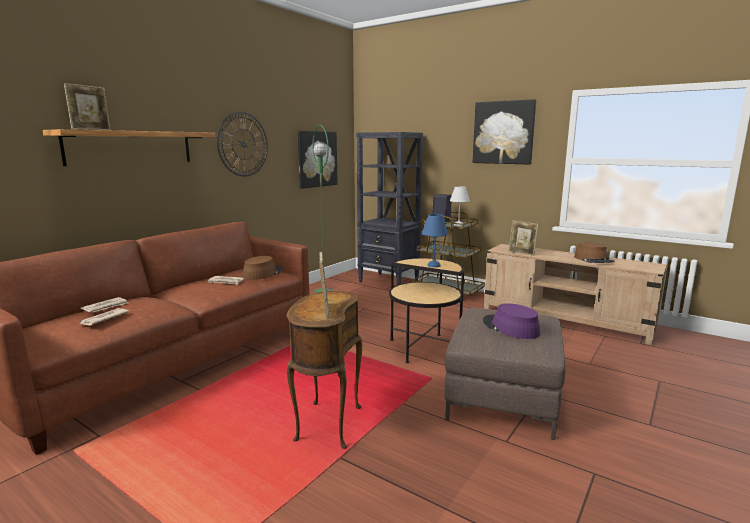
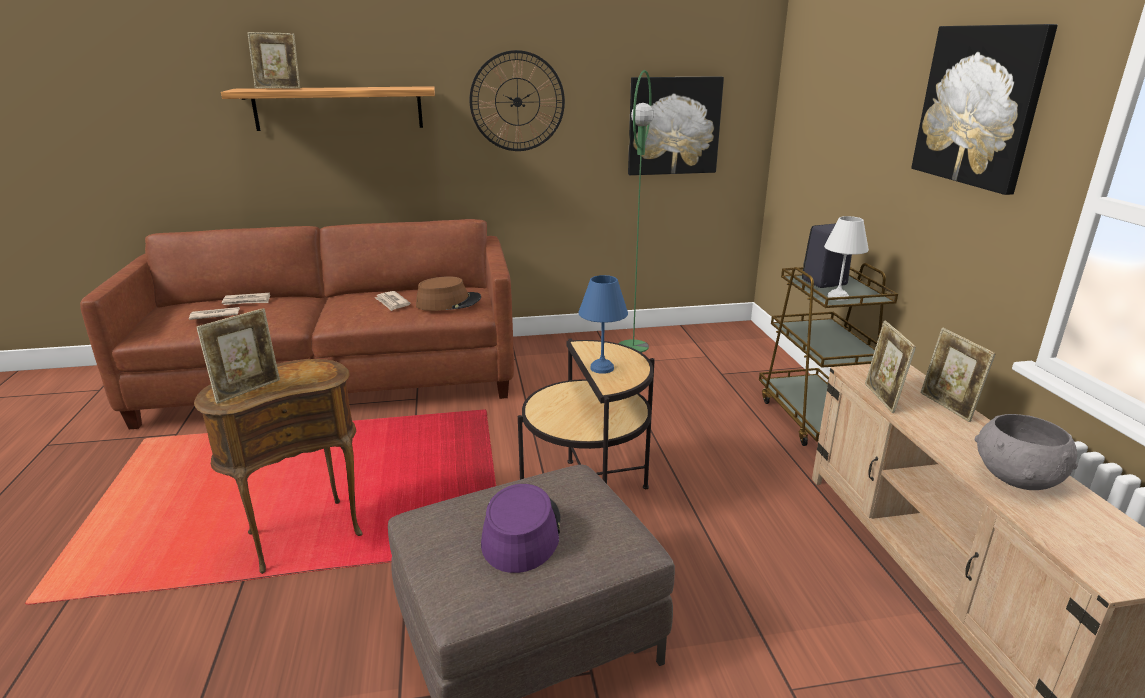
camera: 45 degrees right, 10 degrees up
black bookcase [356,132,423,285] -> none
brown hat [574,242,615,263] -> grey bowl [975,414,1078,490]
none -> picture frame [921,328,996,422]

